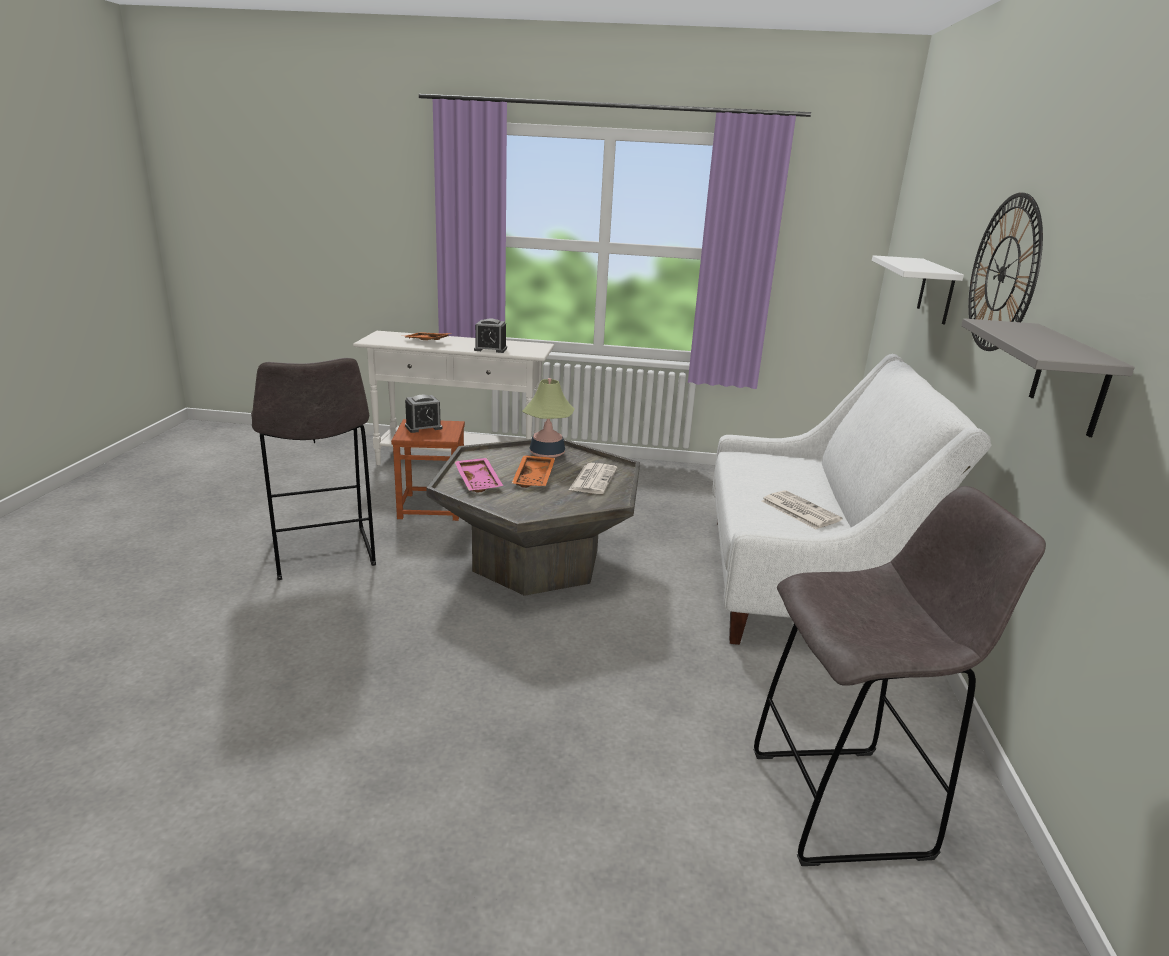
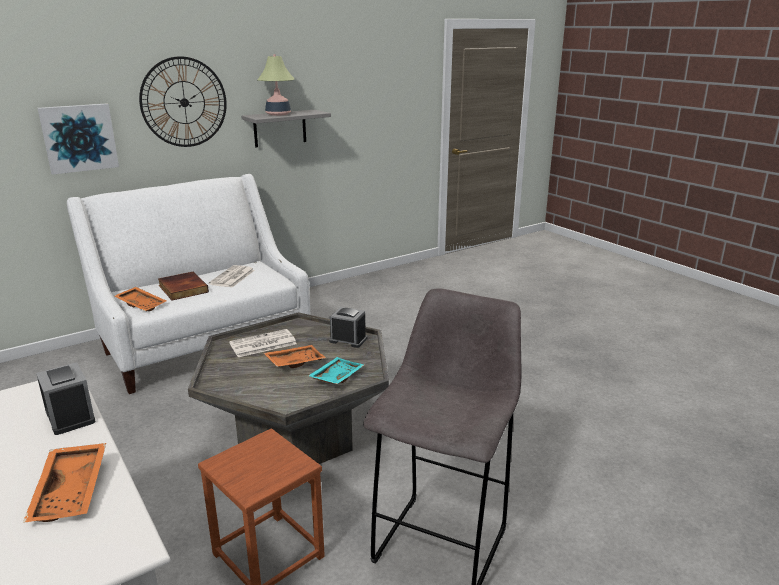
camera: 130 degrees left, 0 degrees up
alarm clock [405,395,442,433] -> alarm clock moved to [329,307,367,348]
pink tray [455,458,503,493] -> turquoise tray [308,357,364,384]
table lamp [522,378,574,458] -> table lamp moved to [257,54,295,116]
grey stool [753,486,1046,866] -> none
white shelf [872,255,964,324] -> picture [38,103,119,175]
none -> orange tray [115,287,166,311]
none -> book [158,272,209,301]

